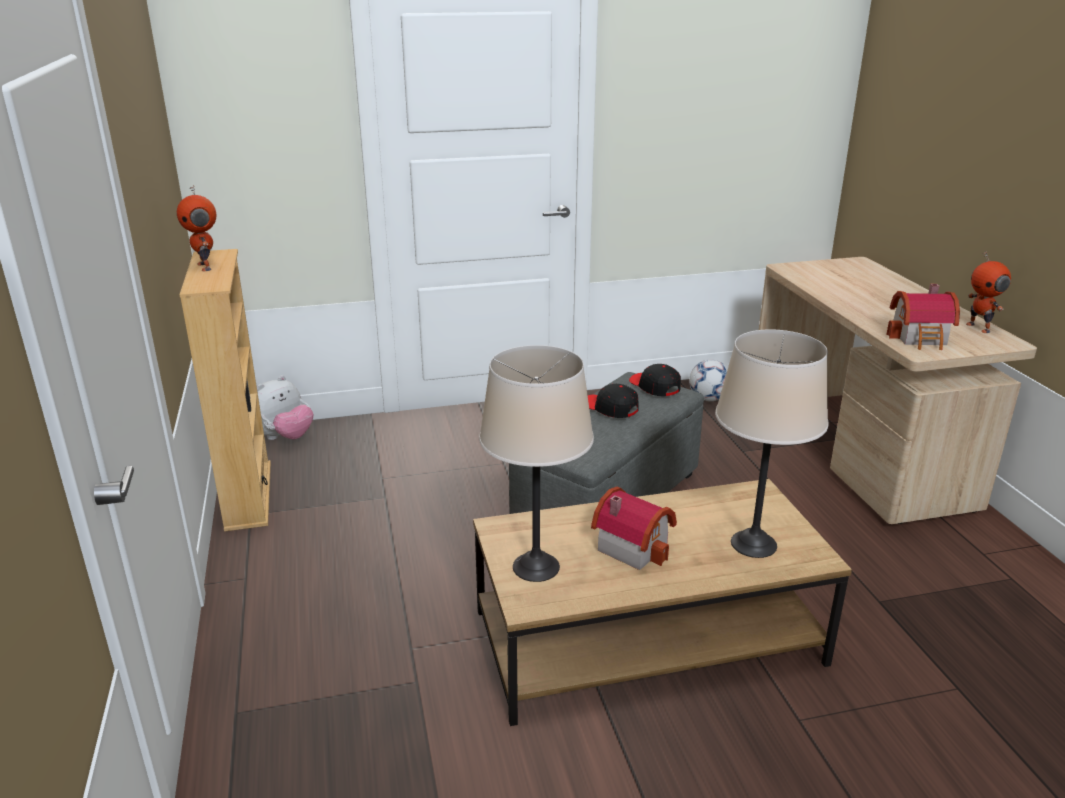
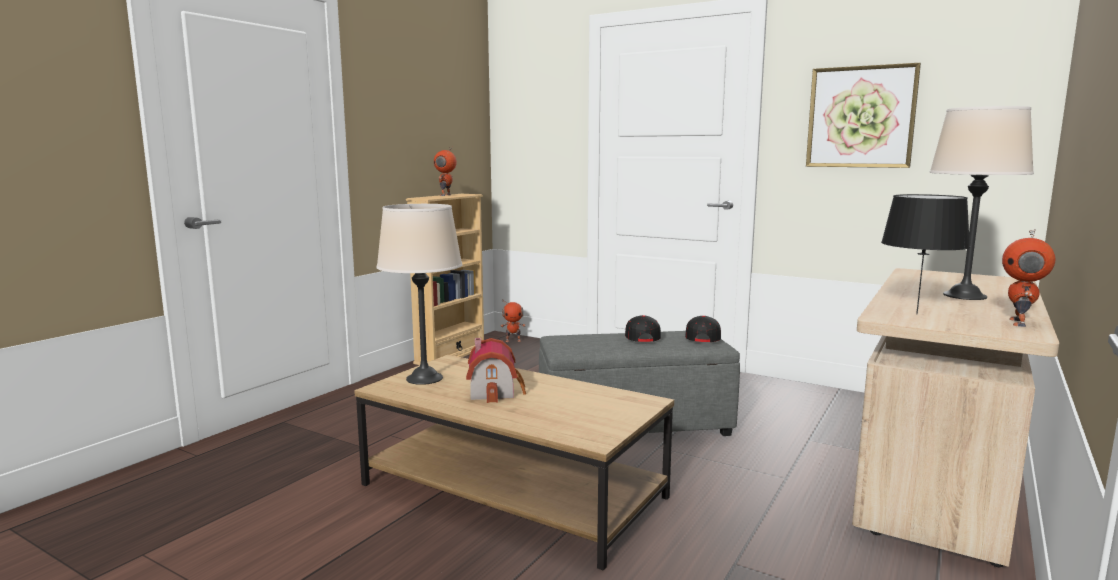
camera: 45 degrees right, 15 degrees down
plush toy [257,375,313,440] -> toy robot [501,299,526,342]
football [689,360,728,401] -> none
beige table lamp [715,329,828,558] -> beige table lamp moved to [929,106,1034,300]
toy house [886,284,960,350] -> black table lamp [881,194,970,314]
none -> picture [806,63,921,168]

